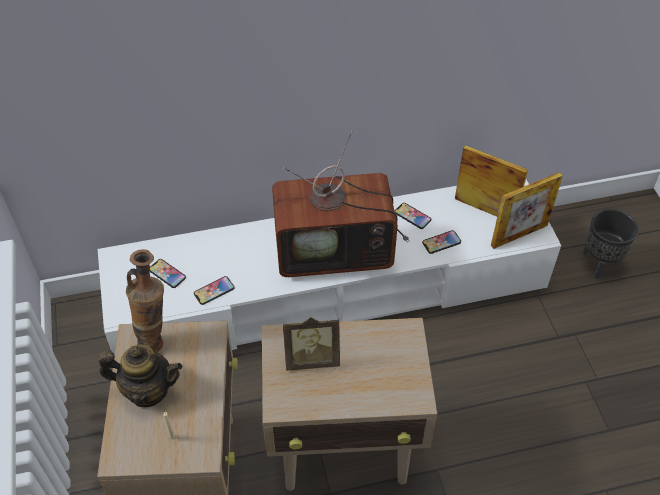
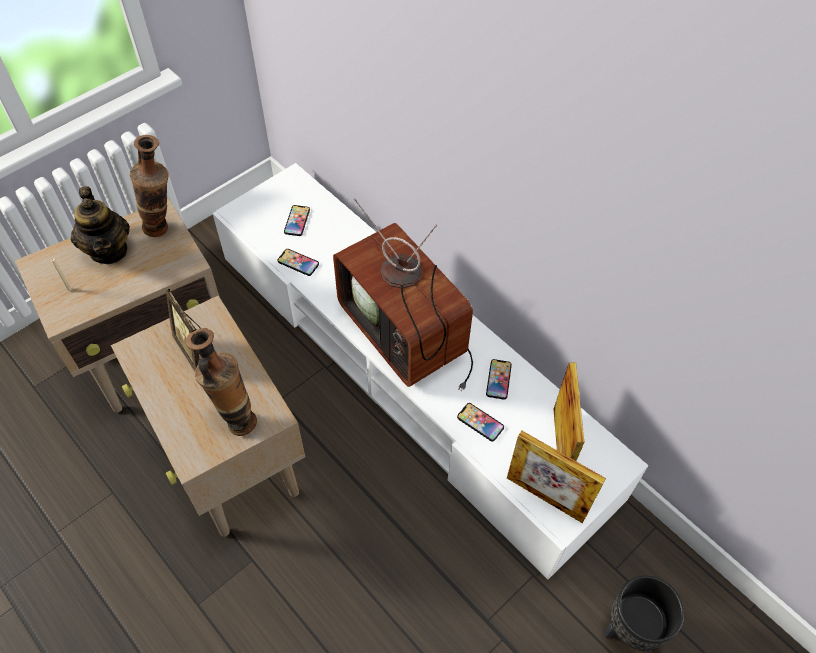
camera: 60 degrees right, 5 degrees up
none -> vase [186,328,257,436]

